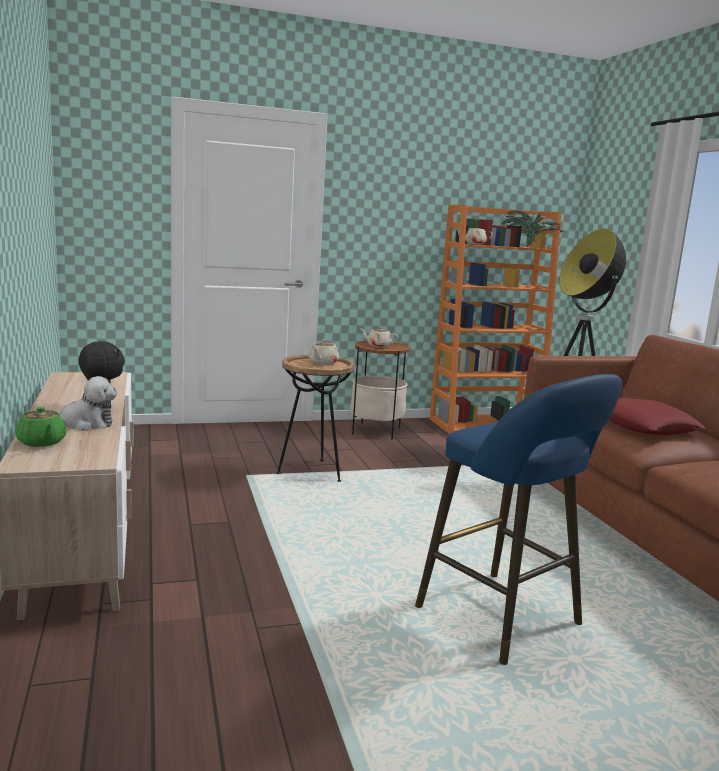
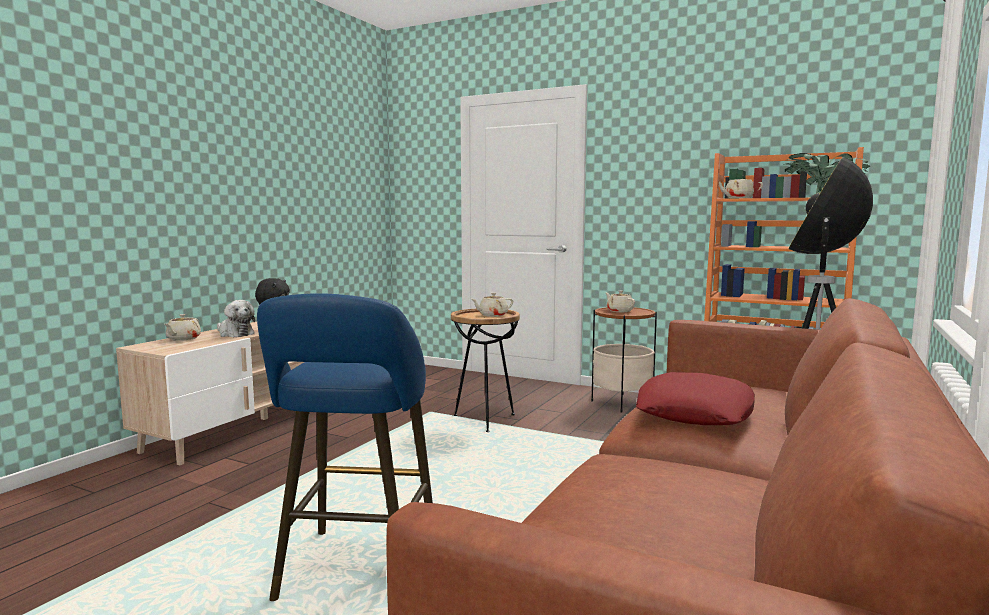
camera: 45 degrees right, 5 degrees down
green teapot [16,407,66,447] -> beige teapot [165,314,201,341]

